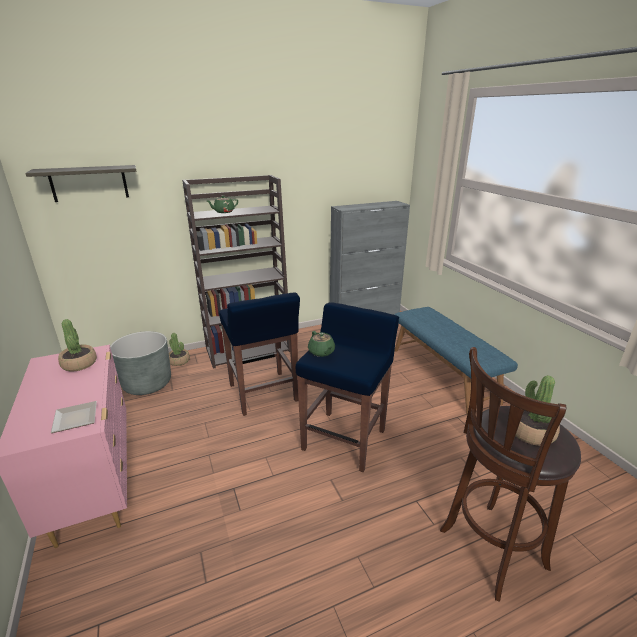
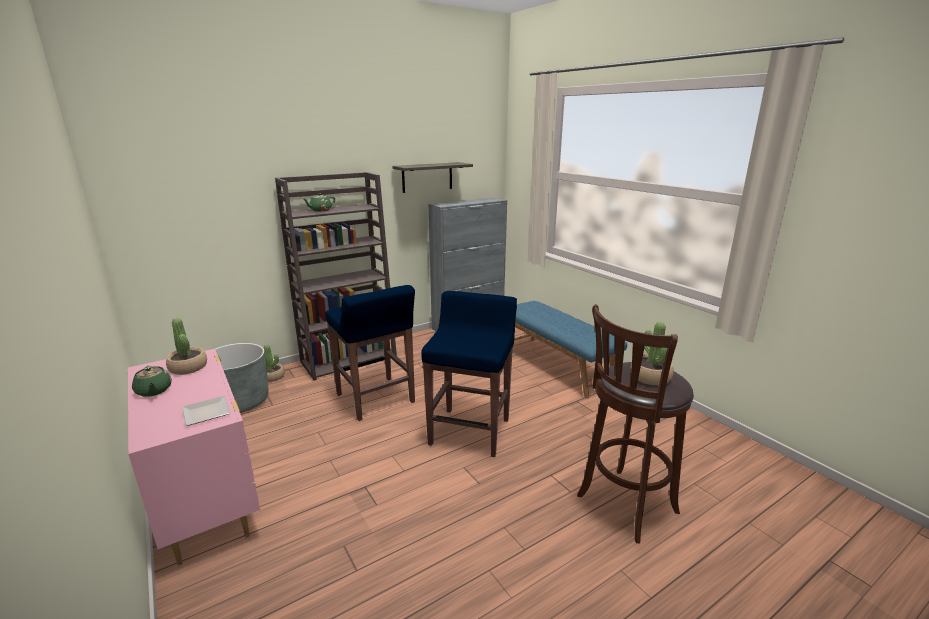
camera: 10 degrees left, 5 degrees down
shelf [25,165,137,202] -> shelf moved to [392,162,473,193]
green teapot [308,331,335,357] -> green teapot moved to [132,366,172,397]

